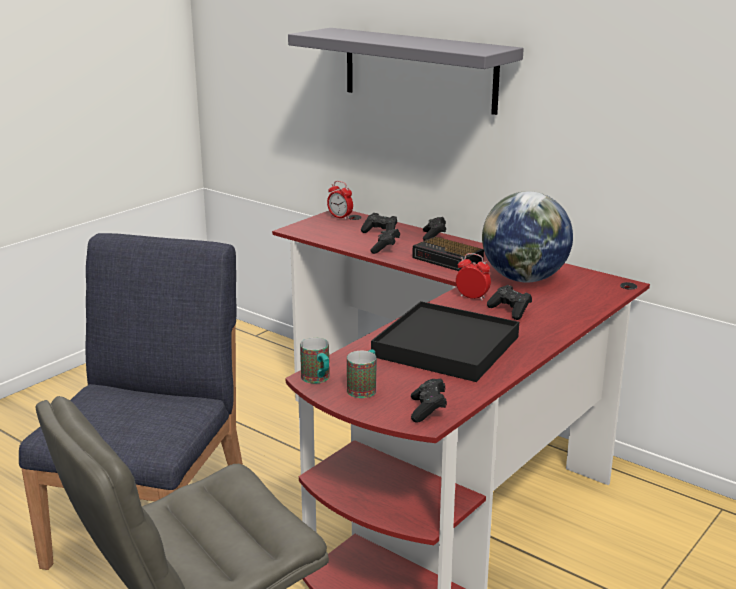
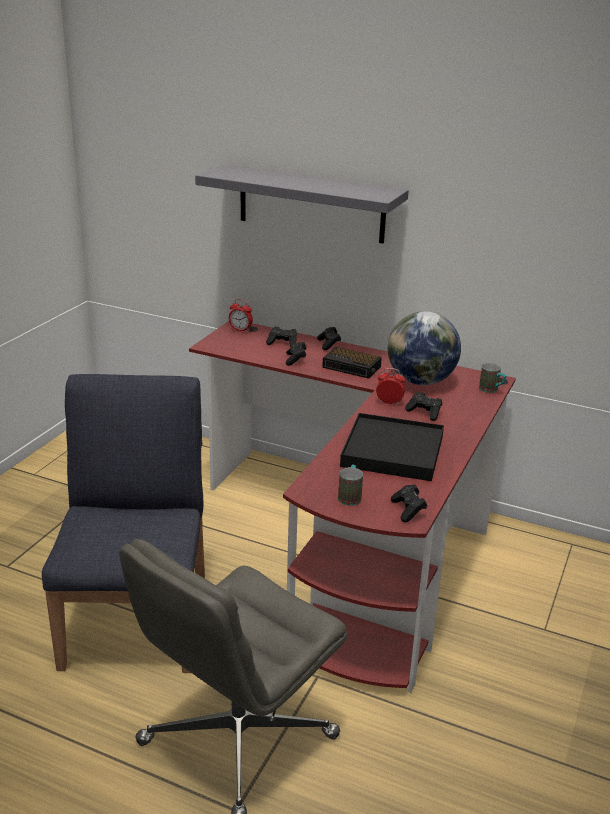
camera: 15 degrees left, 5 degrees up
mug [300,337,330,384] -> mug moved to [479,363,507,393]

